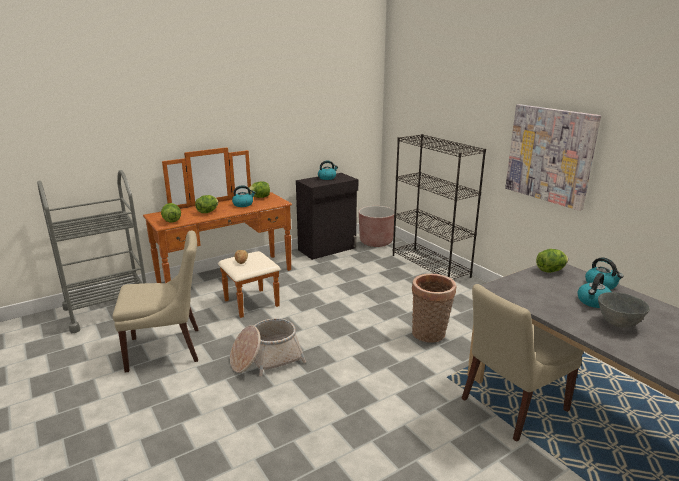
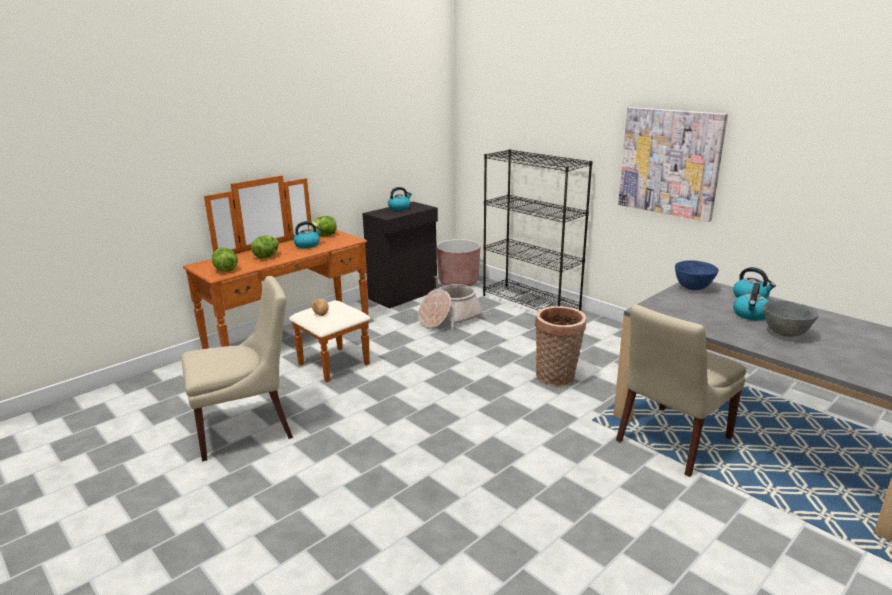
camera: 10 degrees left, 0 degrees up
grey cart [37,170,146,333] -> none
basket [230,318,306,376] -> basket moved to [418,284,486,329]
lettuce [536,249,568,273] -> blue bowl [675,260,719,290]

